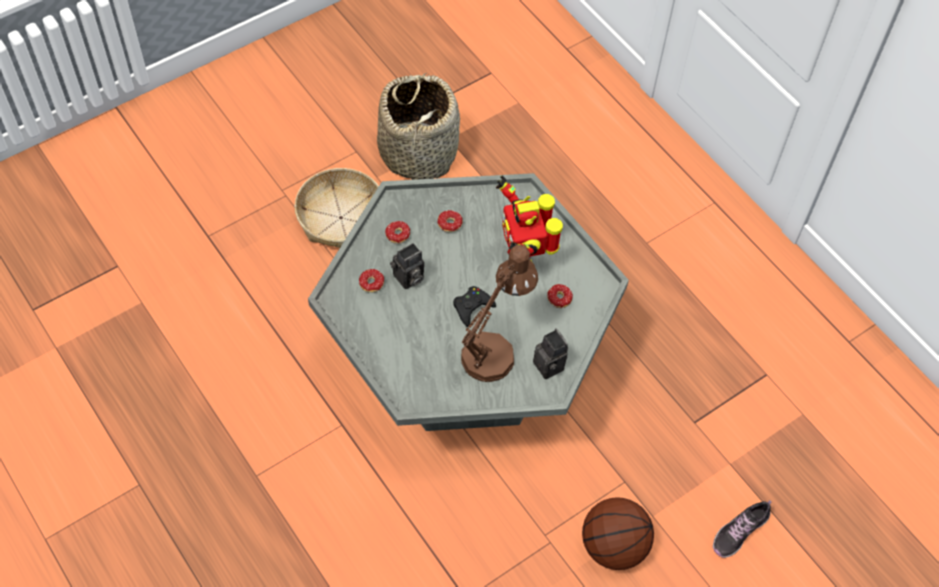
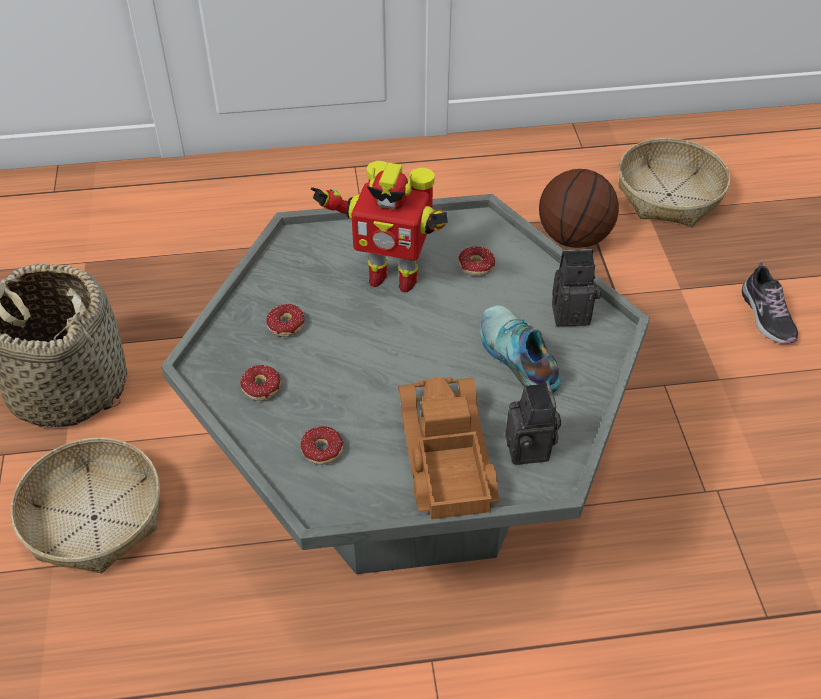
camera: 60 degrees left, 10 degrees down
camera [390,243,424,289] -> camera moved to [505,381,561,465]
black game controller [453,286,496,327] -> none
brown table lamp [461,245,538,382] -> shoe [480,305,561,393]
basketball [582,497,654,570] -> basketball moved to [539,169,619,248]
none -> toy truck [398,377,499,519]
none -> basket [619,138,731,227]

